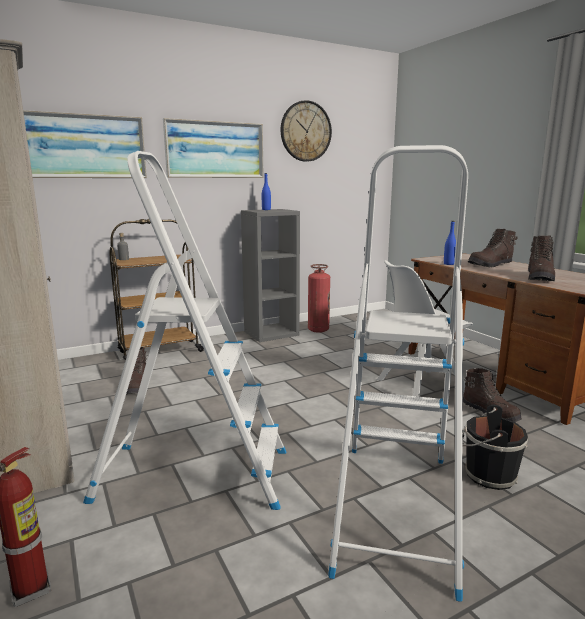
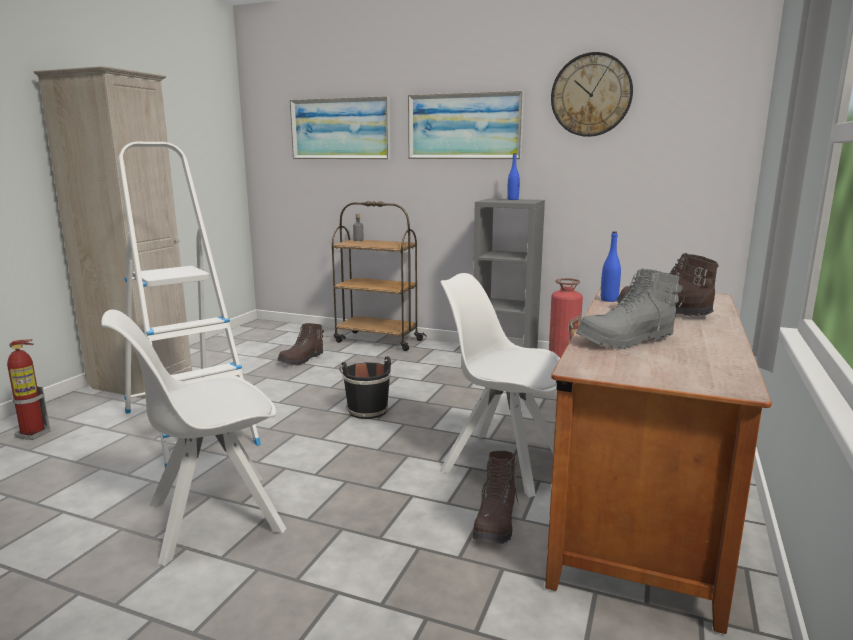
camera: 50 degrees right, 0 degrees up
white step ladder [328,145,468,602] -> white chair [101,310,286,566]
black bucket [463,405,528,490] -> black bucket moved to [339,357,391,419]
brown boot [528,235,555,281] -> grey boot [576,268,683,349]

